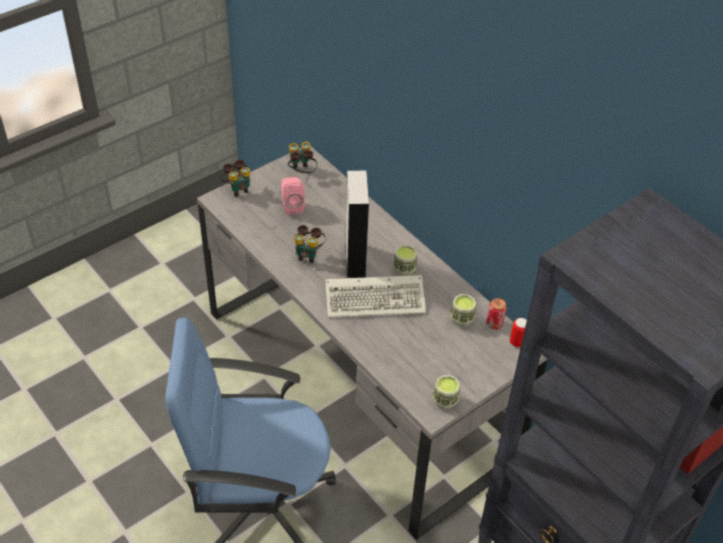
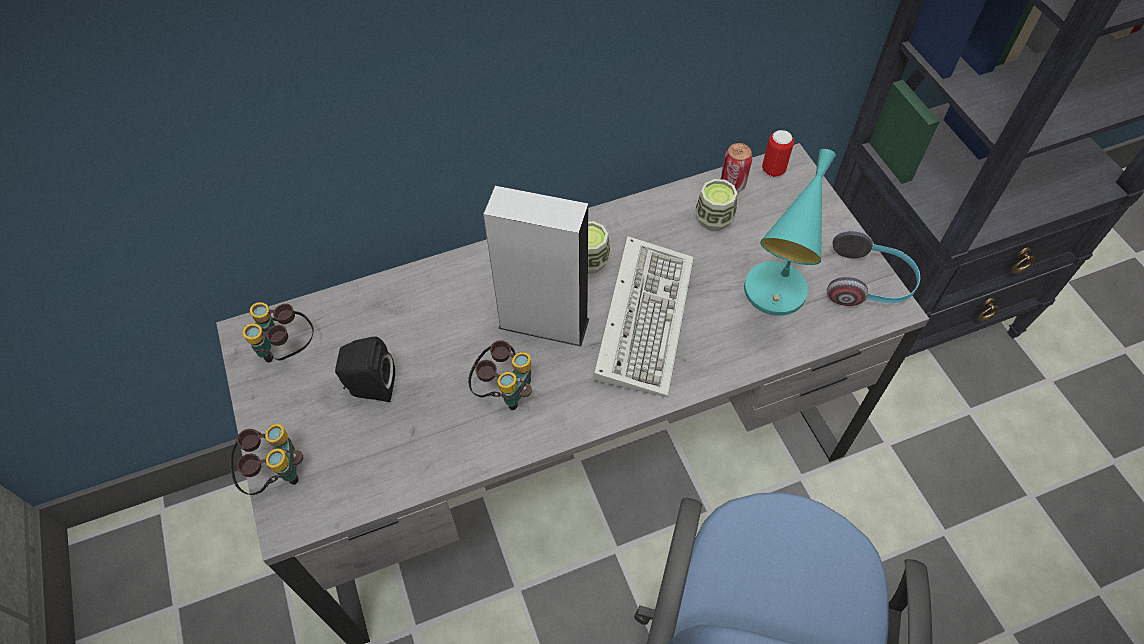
camera: 70 degrees left, 10 degrees up
pink speaker [281,177,305,215] -> black speaker [335,336,395,402]
cup [432,375,460,410] -> headphones [827,230,920,306]
none -> turquoise table lamp [744,149,836,316]

